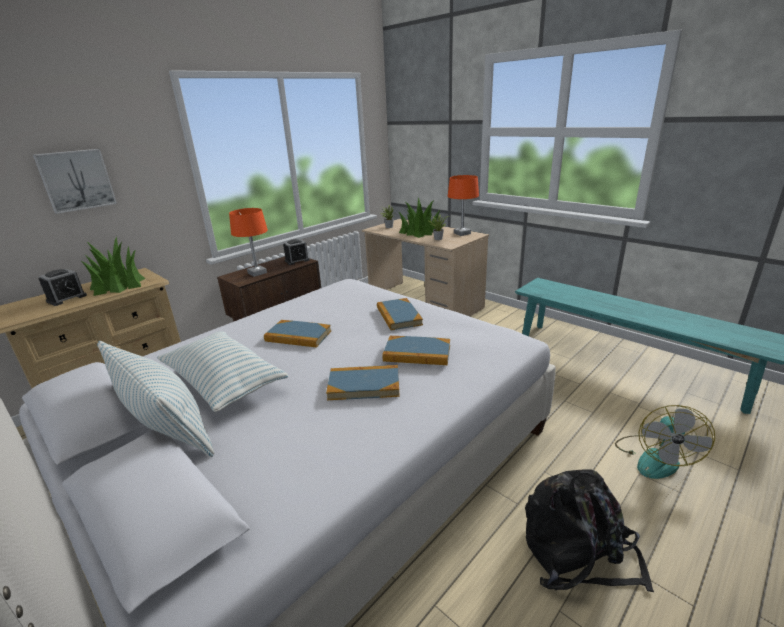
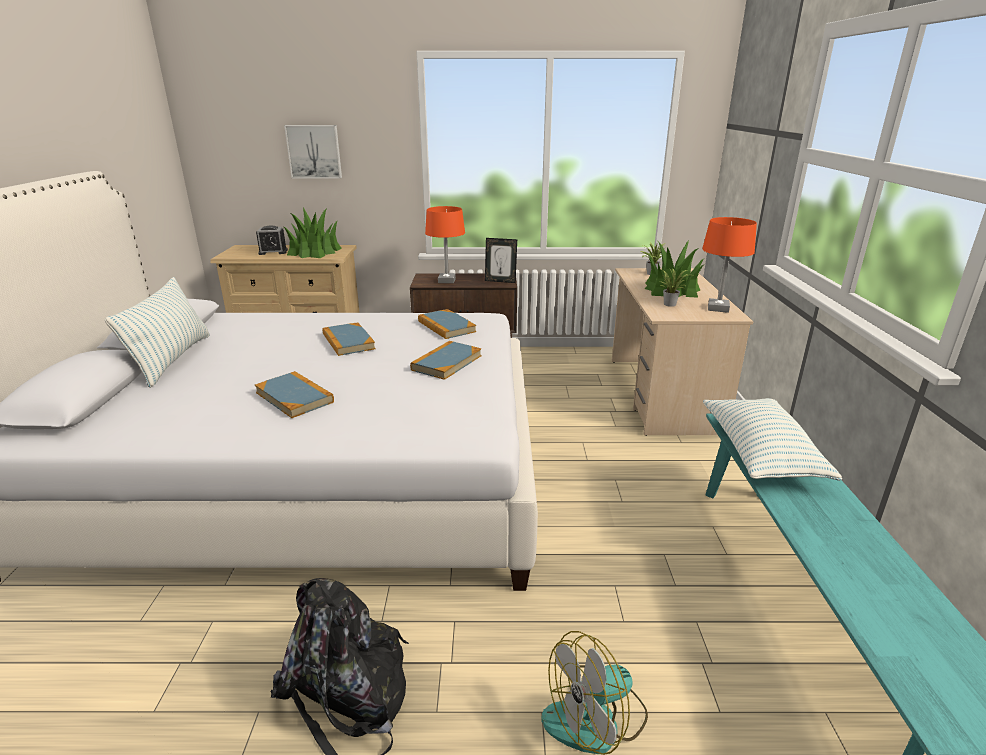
camera: 45 degrees right, 0 degrees up
pillow [157,331,289,412] -> pillow moved to [703,398,842,481]
alarm clock [283,239,310,265] -> picture frame [485,238,517,283]
book [382,336,450,365] -> book moved to [418,309,476,339]

